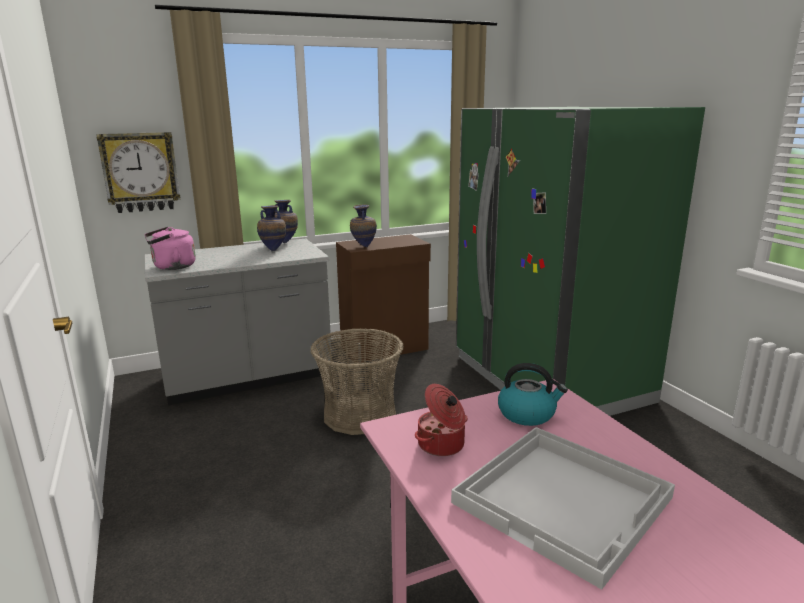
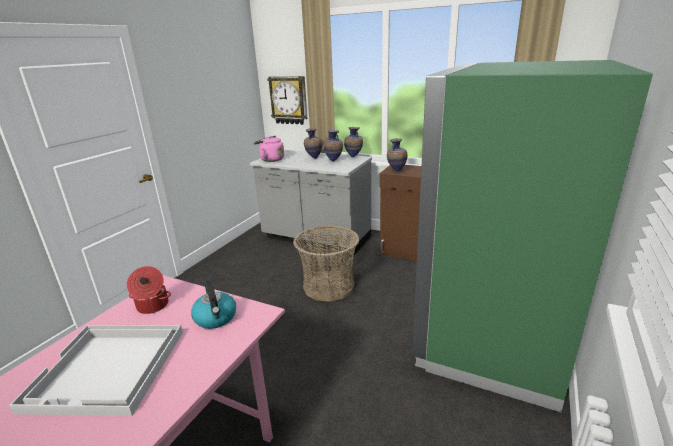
camera: 50 degrees right, 5 degrees up
none -> vase [304,128,322,159]

